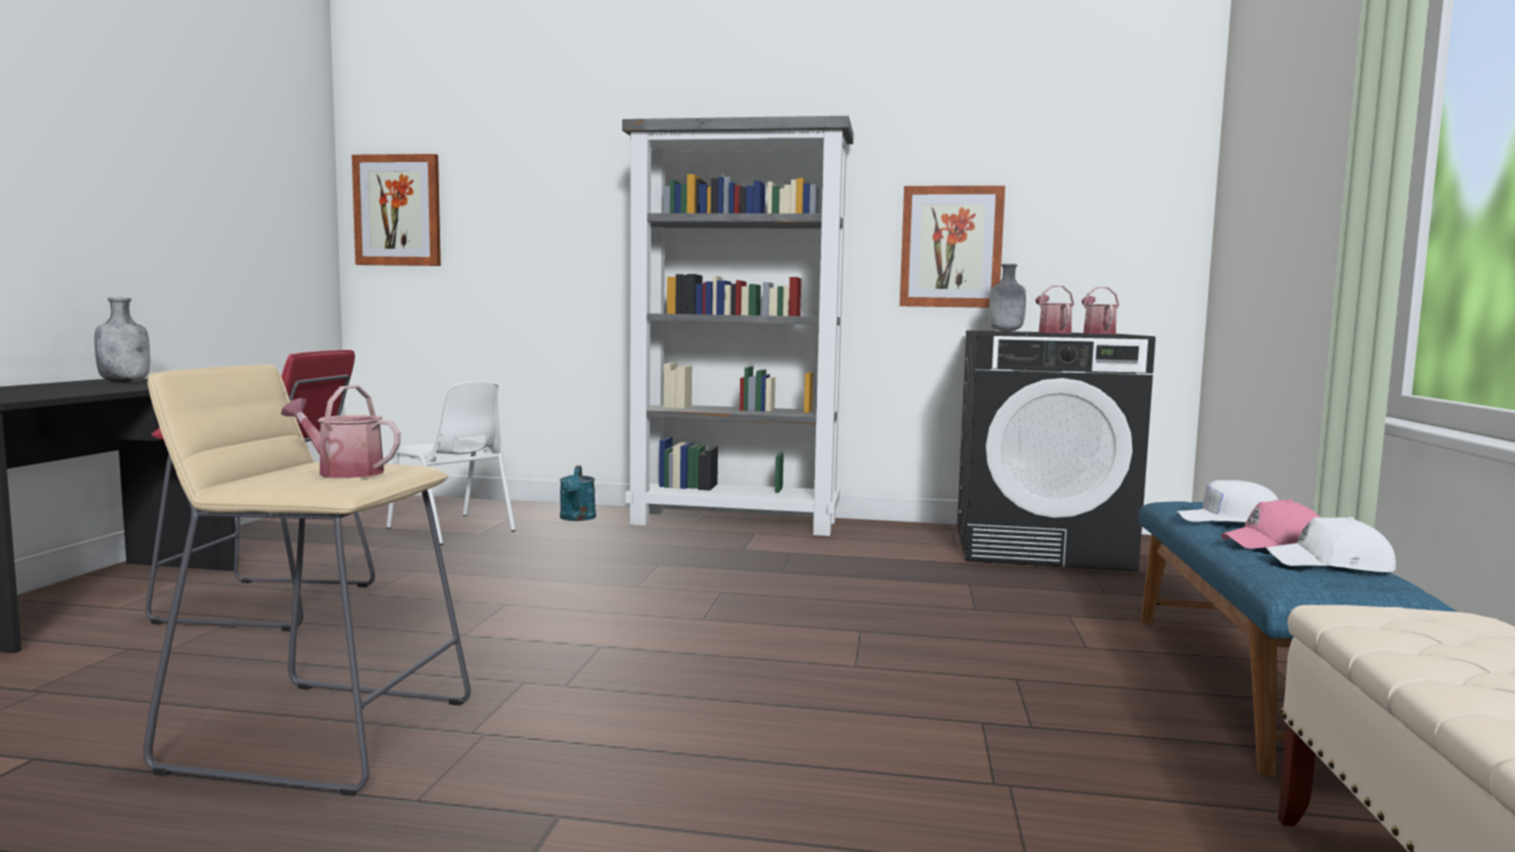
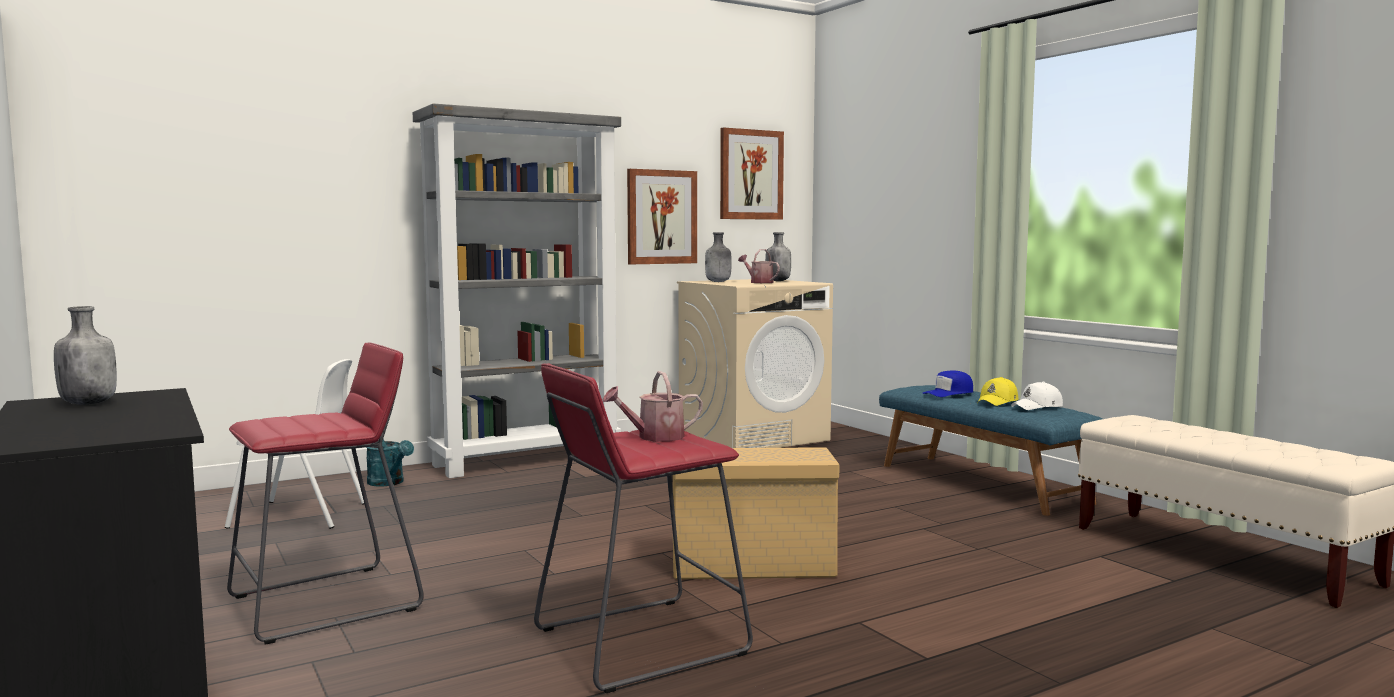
camera: 40 degrees left, 0 degrees up
beige stool [143,365,471,796] -> red stool [534,363,753,693]
picture [352,154,441,266] -> picture moved to [720,127,784,220]
black washing machine [957,331,1156,572] -> beige washing machine [677,279,833,448]
watering can [1082,287,1119,334] -> grey bottle [765,232,791,281]
white cap [1176,480,1278,523] -> blue cap [922,371,973,397]
pink cap [1221,499,1321,549] -> yellow cap [977,377,1019,406]
none -> beige storage box [673,447,840,579]

